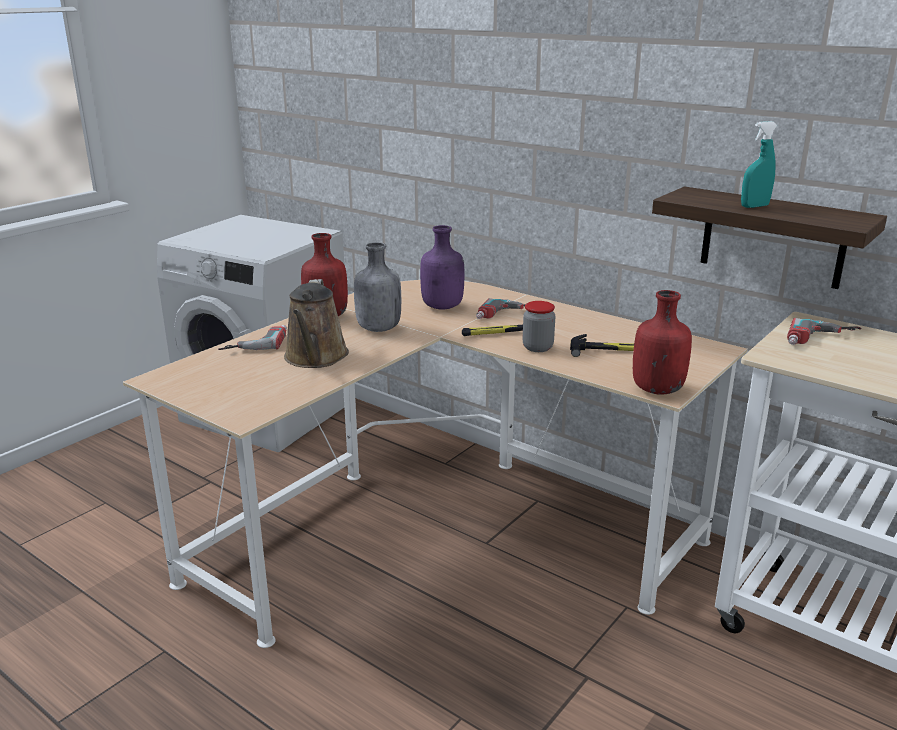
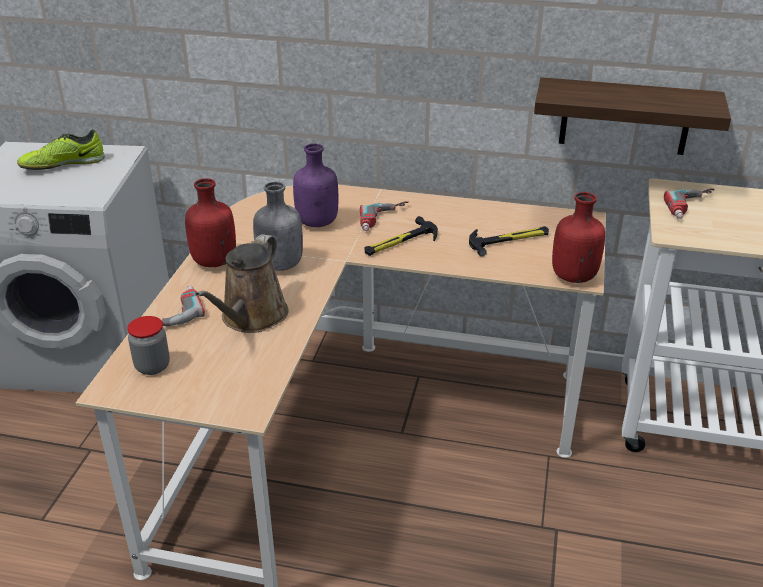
camera: 25 degrees left, 10 degrees up
brown watering can [284,279,349,368] -> brown watering can turned 45 degrees clockwise [195,234,288,333]
jar [523,301,555,352] -> jar moved to [127,316,170,375]
turquoise spray bottle [741,121,778,208] -> none
none -> shoe [17,129,105,170]

